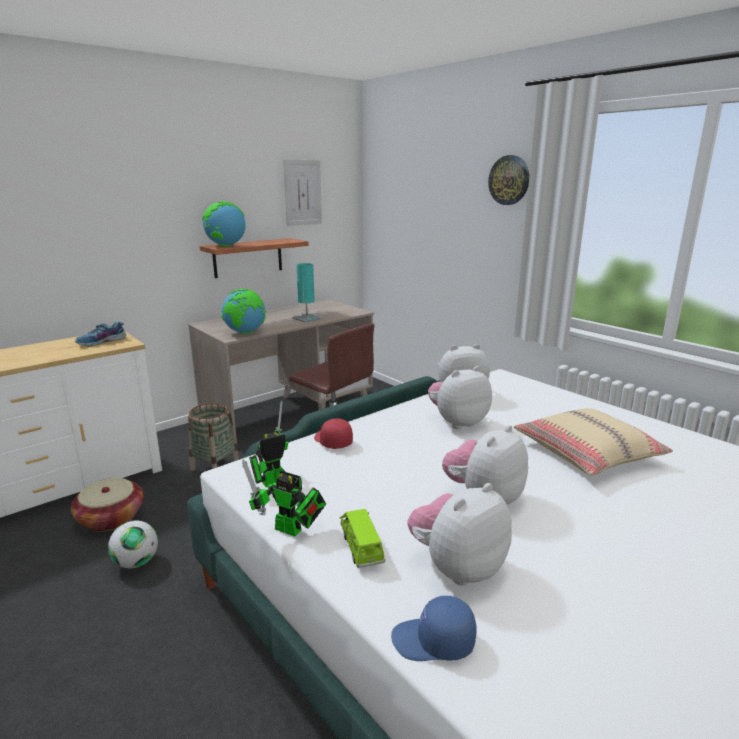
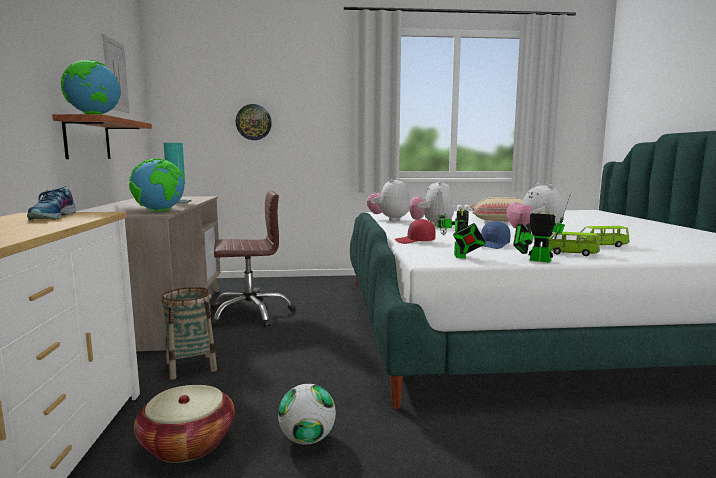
camera: 55 degrees left, 10 degrees down
toy robot [242,460,326,536] -> toy robot turned 120 degrees counterclockwise [513,193,571,263]
blue cap [391,596,476,661] -> blue cap moved to [481,221,511,249]
plush toy [407,483,512,585] -> green toy car [576,226,630,247]
wall clock [488,155,530,205] -> wall clock moved to [236,104,272,140]

